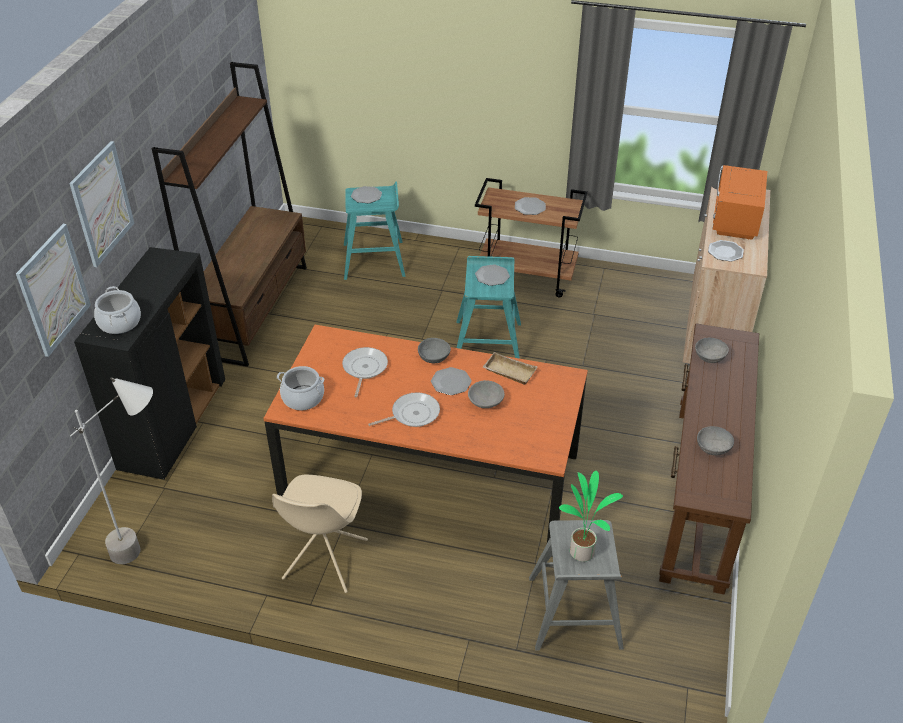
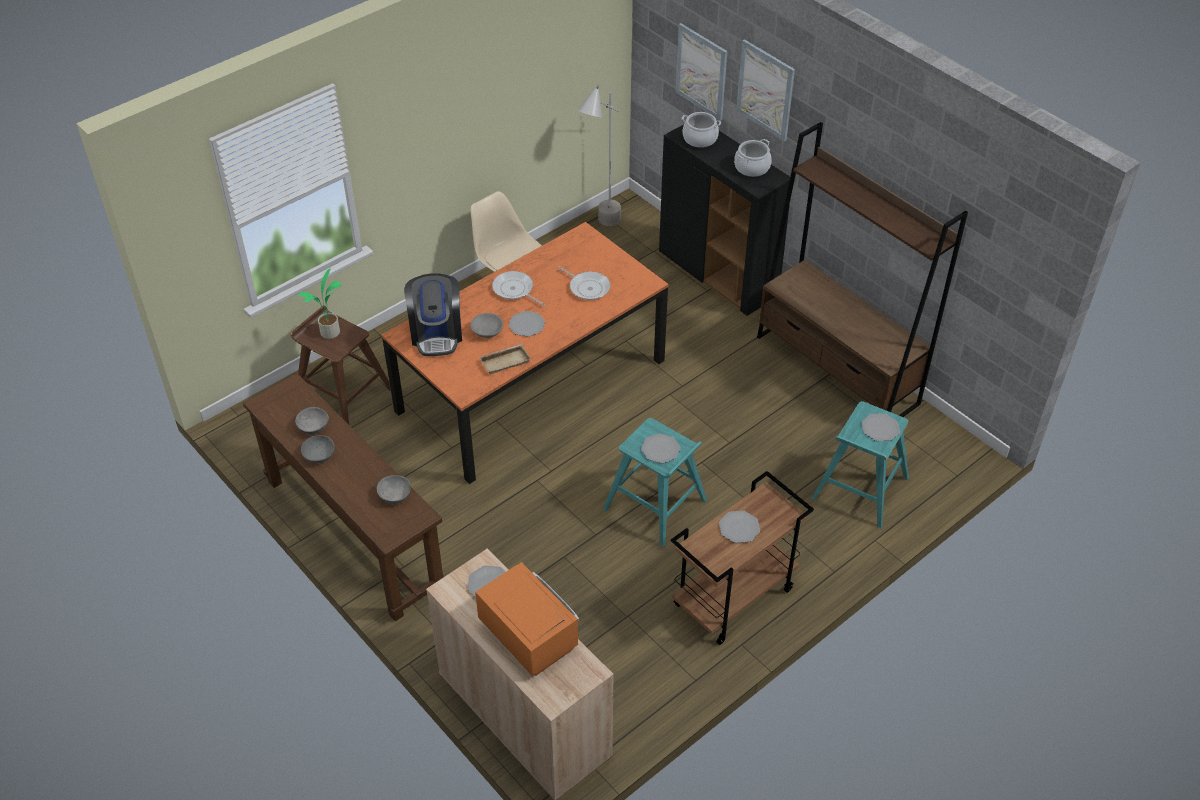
camera: 125 degrees right, 5 degrees up
cooking pot [277,366,324,410] -> cooking pot moved to [734,139,772,177]
frying pan [368,392,440,427] -> frying pan turned 120 degrees clockwise [492,271,545,306]
grey bowl [418,338,451,363] -> grey bowl moved to [301,435,334,463]
grey stool [529,520,624,651] -> brown stool [291,305,391,424]
none -> coffee machine [404,273,462,356]

